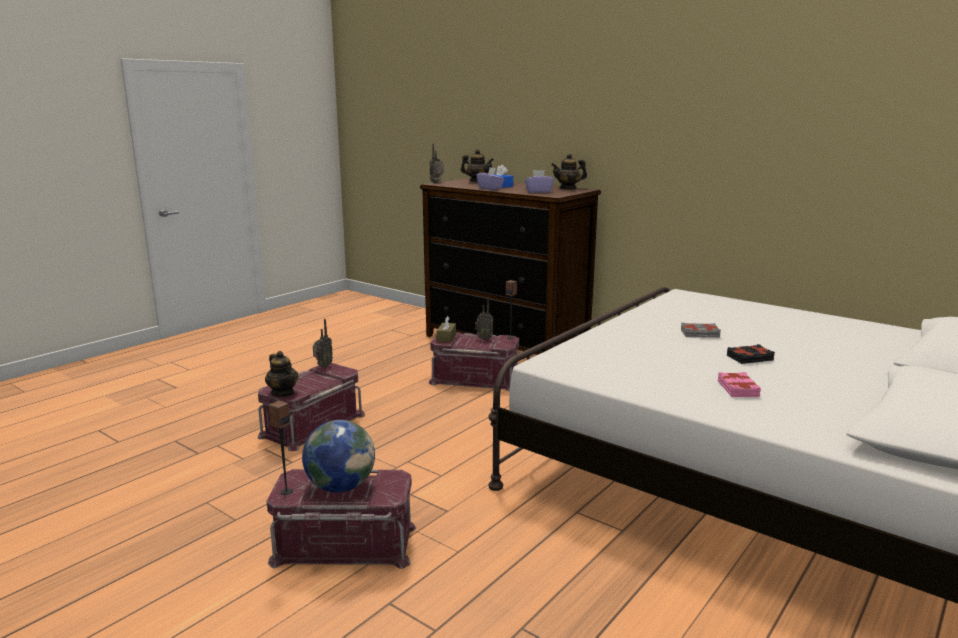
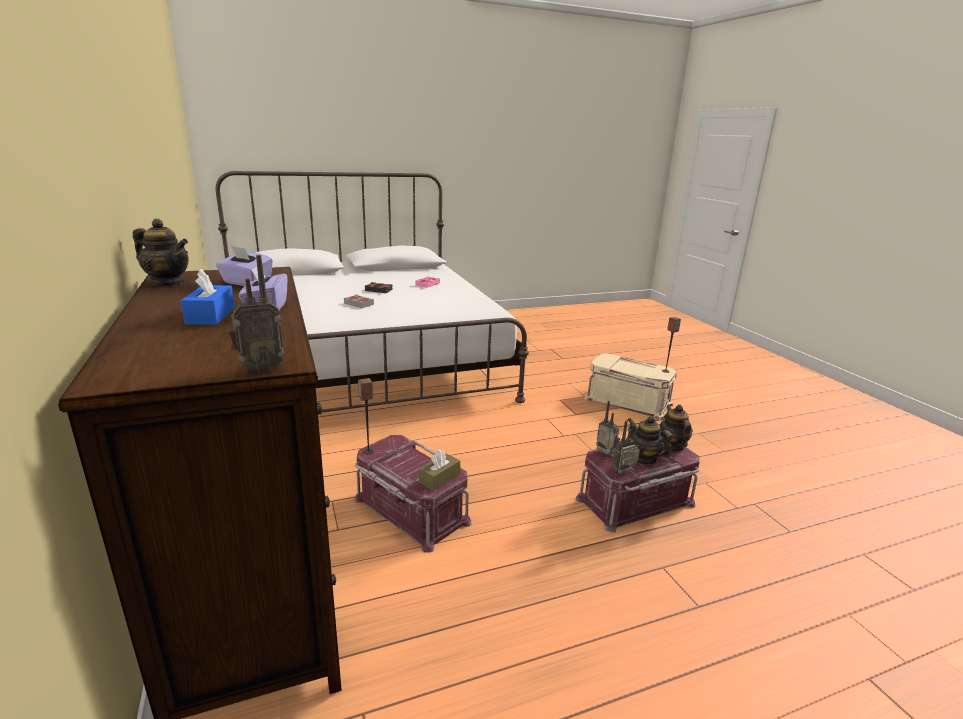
camera: 150 degrees left, 5 degrees up
red storage box [266,469,416,569] -> beige storage box [584,353,677,420]
globe [302,420,375,493] -> none
teapot [461,149,494,182] -> teapot moved to [628,416,672,465]
radio [475,298,493,340] -> radio moved to [596,401,620,455]

